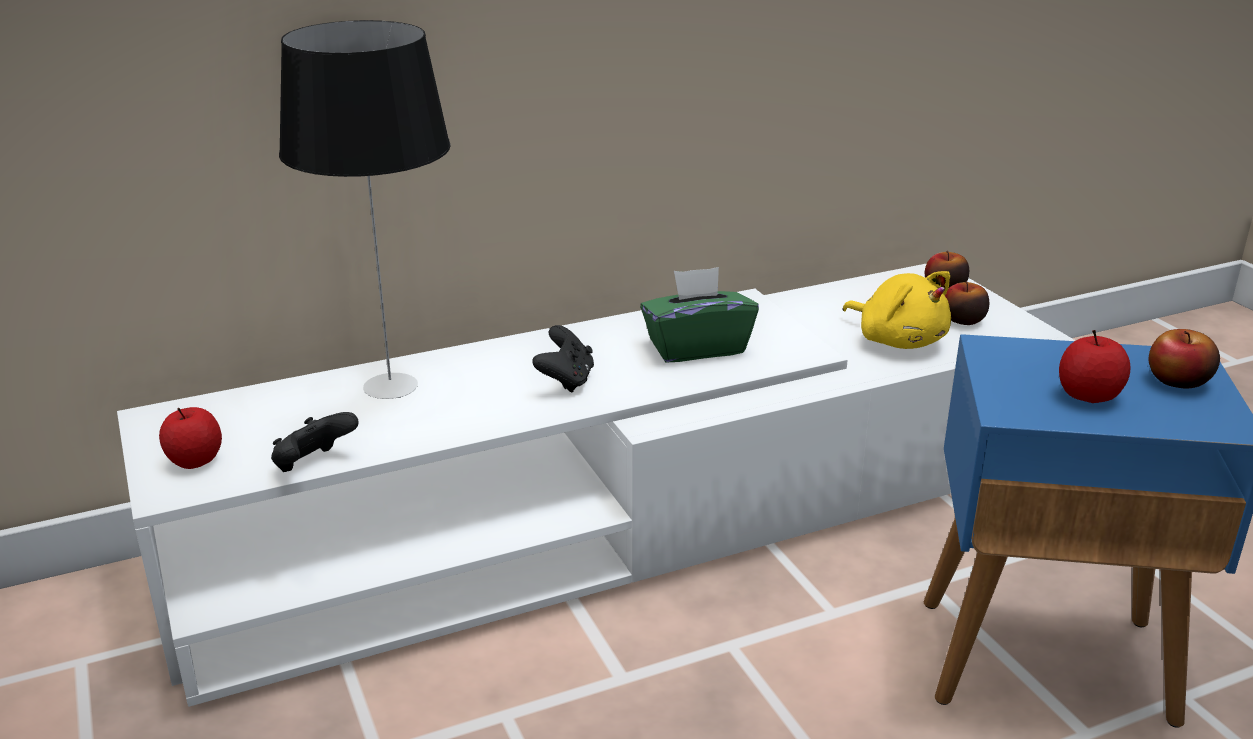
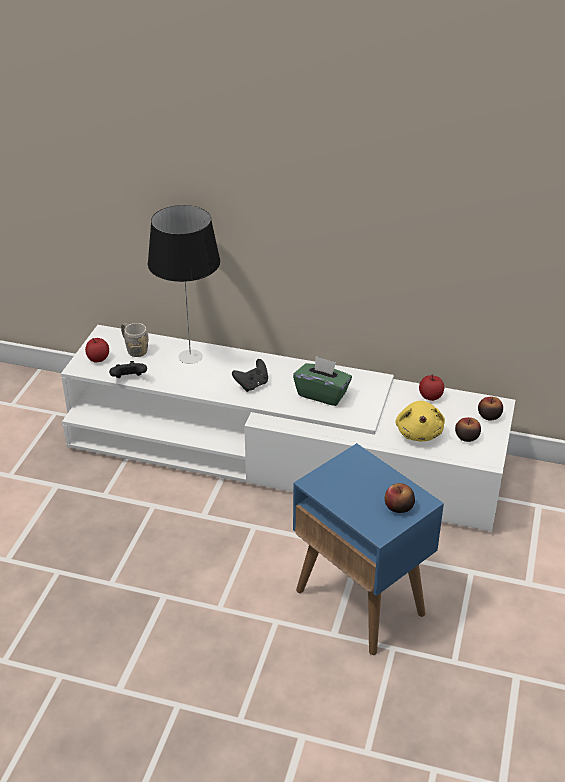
camera: 40 degrees right, 10 degrees up
apple [1059,330,1131,403] -> apple moved to [419,374,444,401]
none -> grey mug [121,323,149,357]

